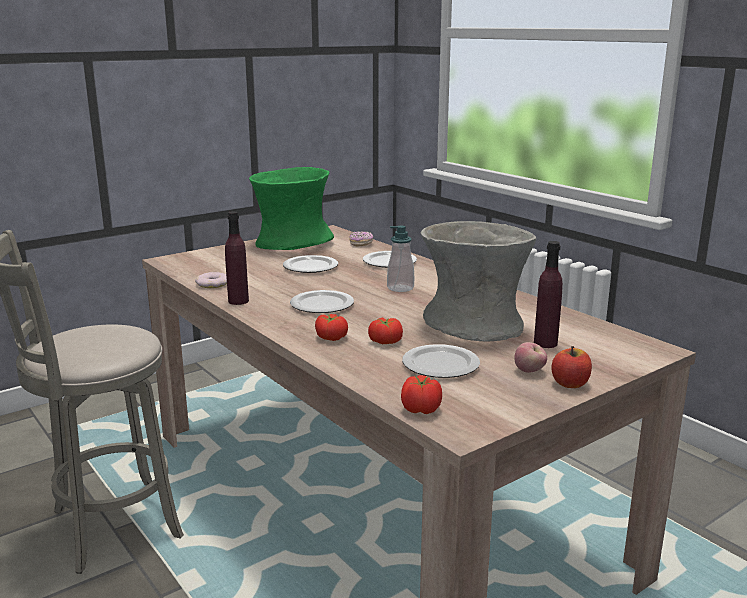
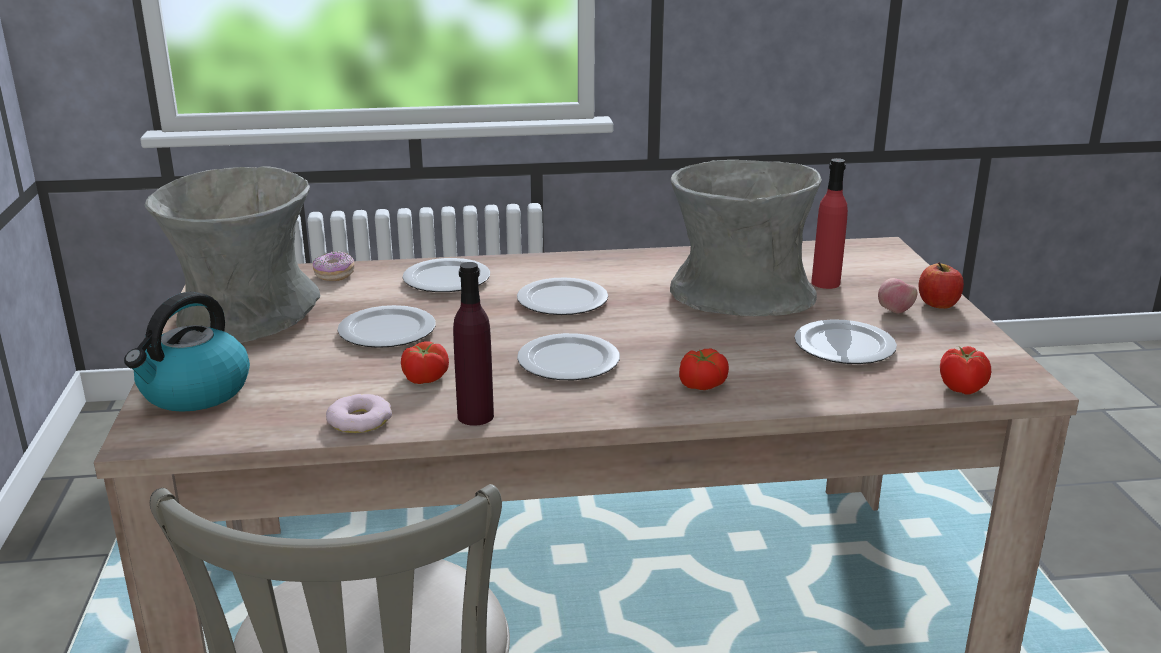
camera: 60 degrees left, 5 degrees up
green vase [249,167,334,250] -> grey vase [145,166,320,343]
tomato [368,318,403,344] -> tomato moved to [401,341,449,384]
soap dispenser [387,226,414,292] -> plate [517,277,608,315]
purple bottle [534,241,563,348] -> red bottle [811,158,848,289]
none -> kettle [124,291,250,412]

